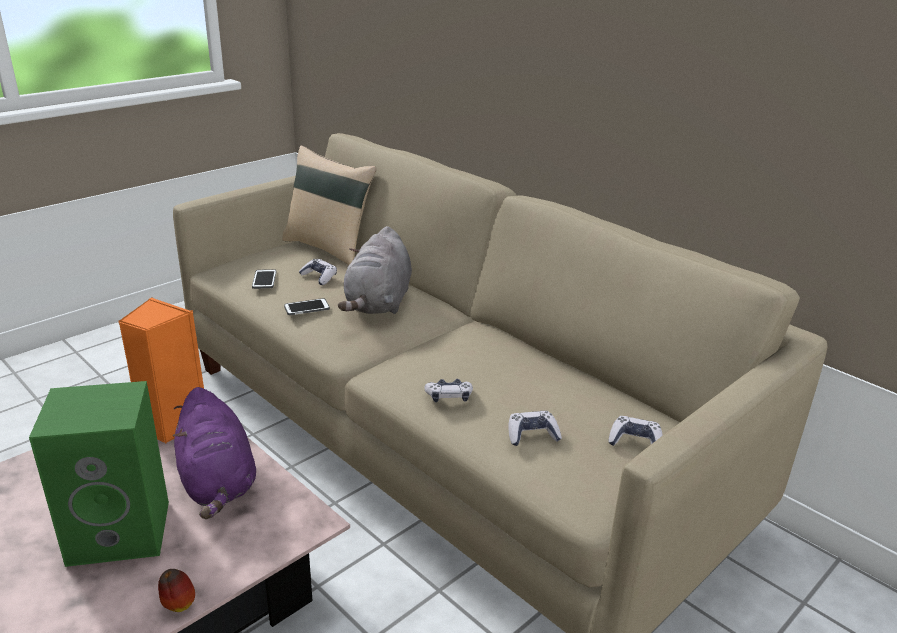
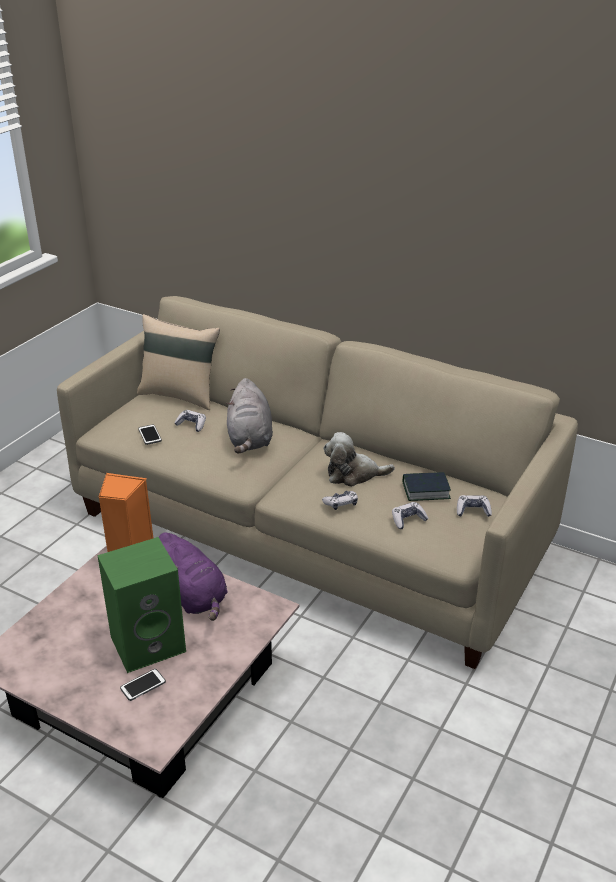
camera: 15 degrees left, 5 degrees up
apple [158,569,195,612] -> none
phone [284,298,330,315] -> phone moved to [120,669,166,701]
none -> plush toy [323,432,395,487]
none -> book [403,472,451,501]

